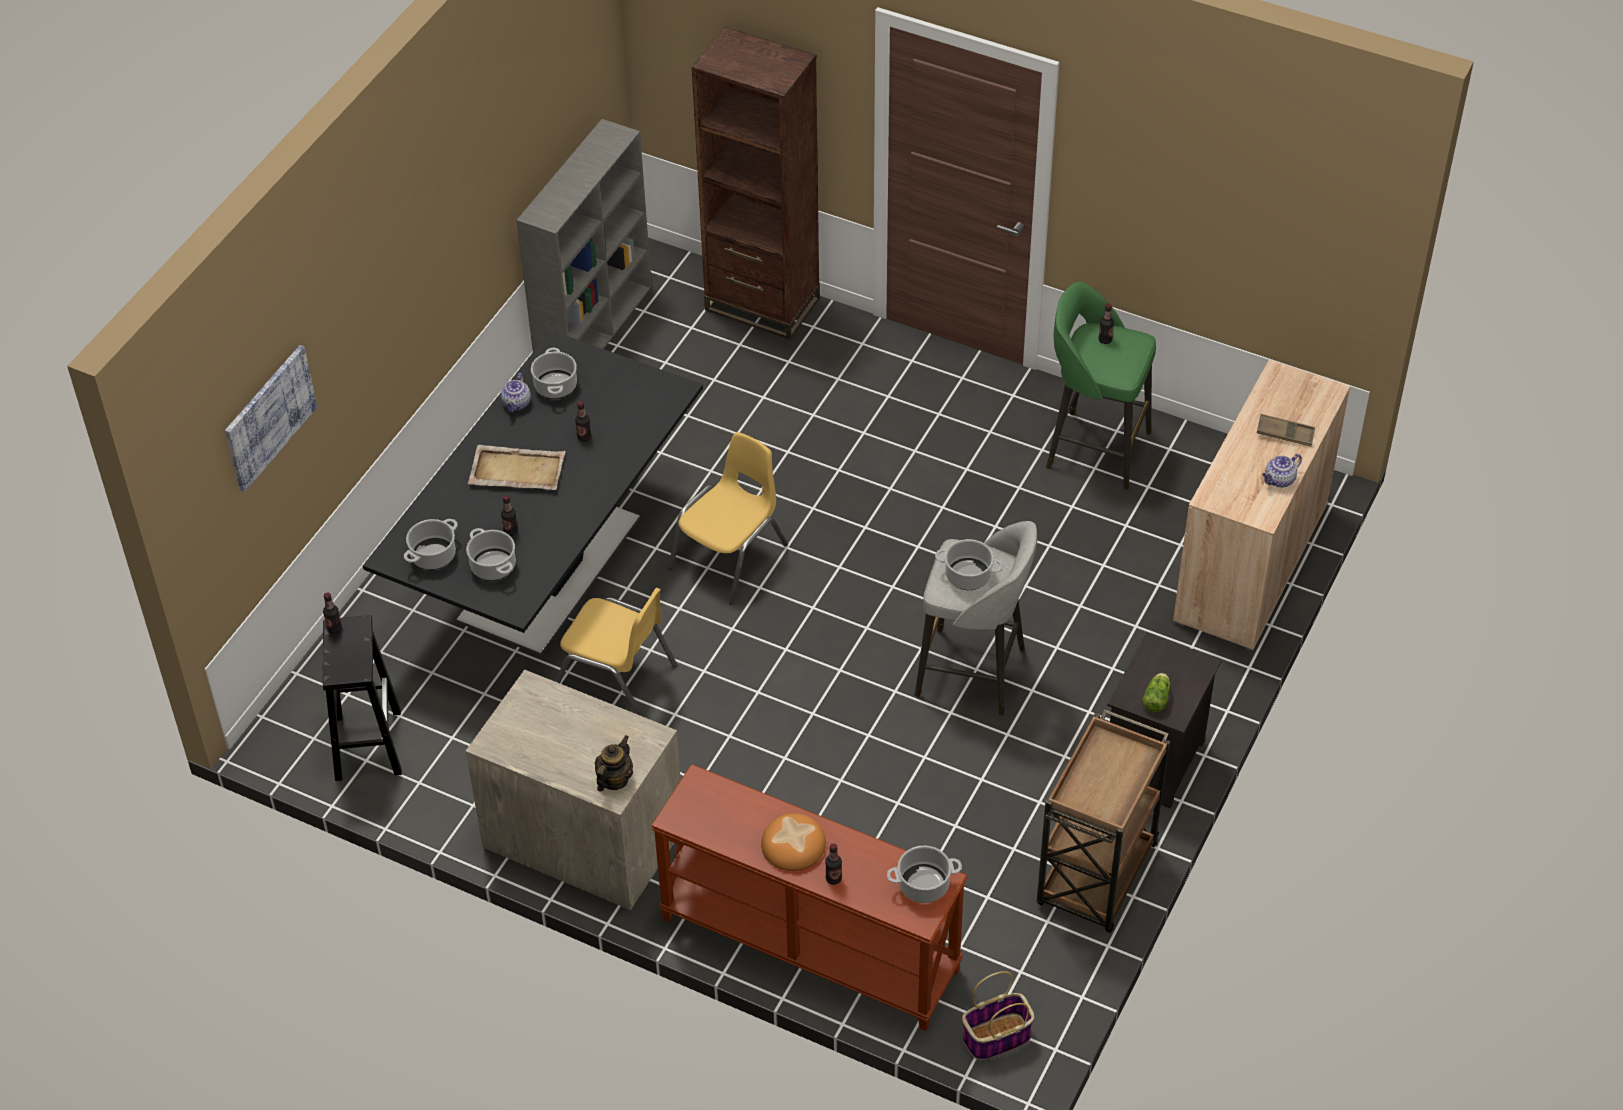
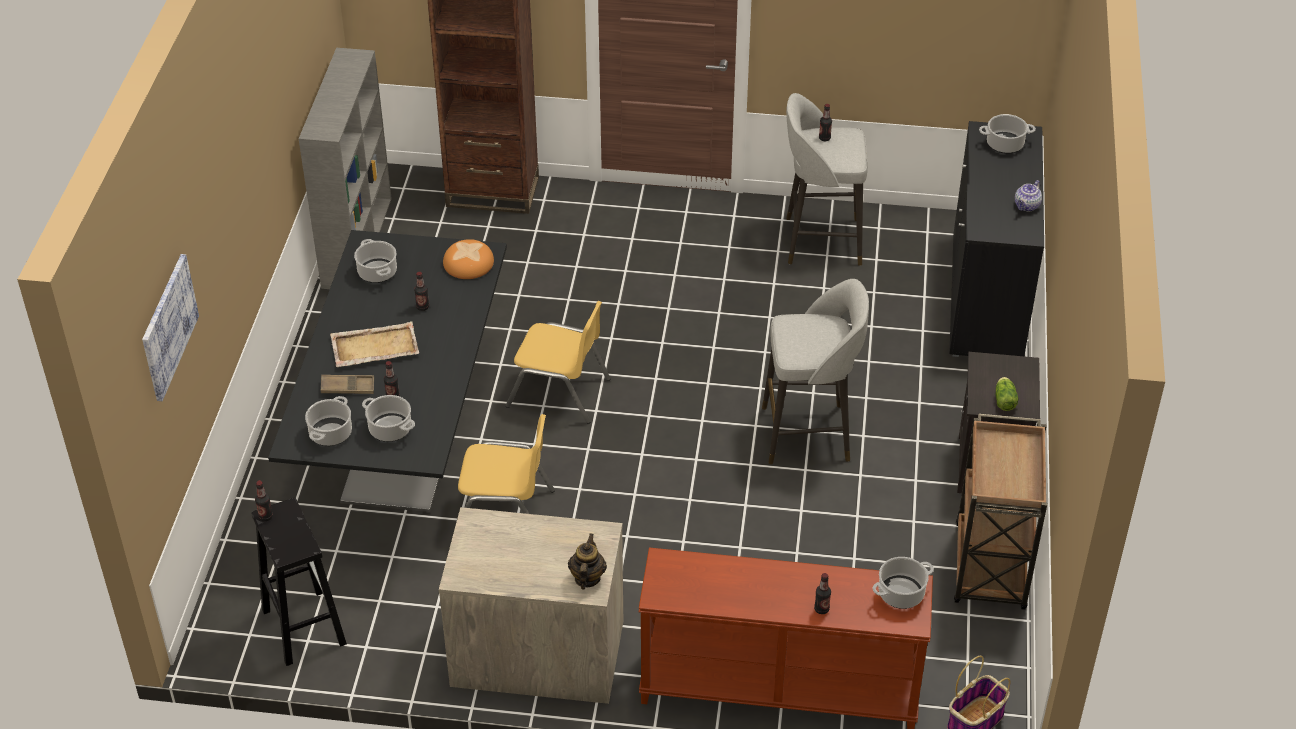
camera: 20 degrees left, 5 degrees down
teapot [501,373,531,412] -> none
yellow chair [668,432,788,605] -> yellow chair turned 90 degrees clockwise [506,301,611,424]
bread [761,813,826,871] -> bread moved to [443,239,494,279]
cooking pot [935,539,1003,590] -> cooking pot moved to [979,114,1036,154]
green stool [1046,282,1156,490] -> grey stool [786,93,868,266]
beige cabinet [1173,360,1350,651] -> black cabinet [949,121,1044,357]
brown tray [1257,414,1315,447] -> brown tray moved to [321,375,374,394]

